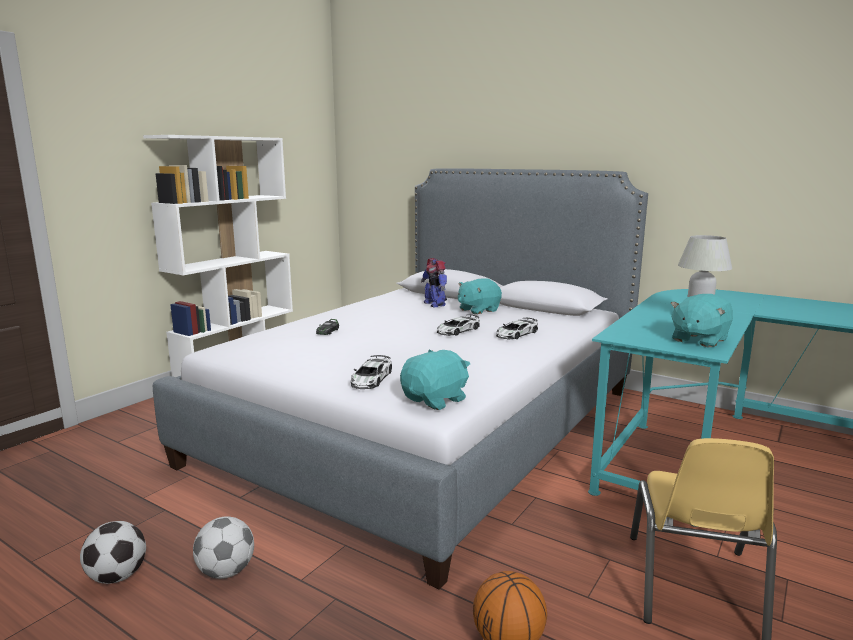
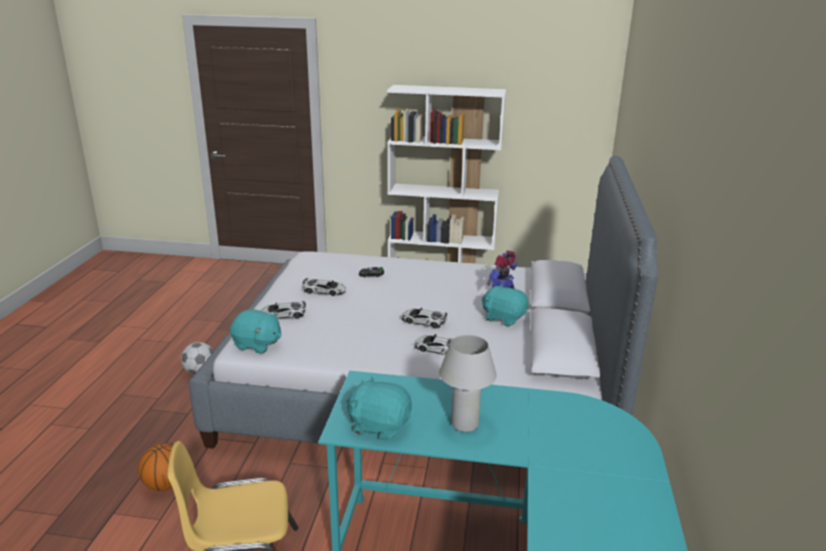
camera: 65 degrees right, 10 degrees up
football [80,521,146,584] -> none
none -> toy car [303,278,346,296]

